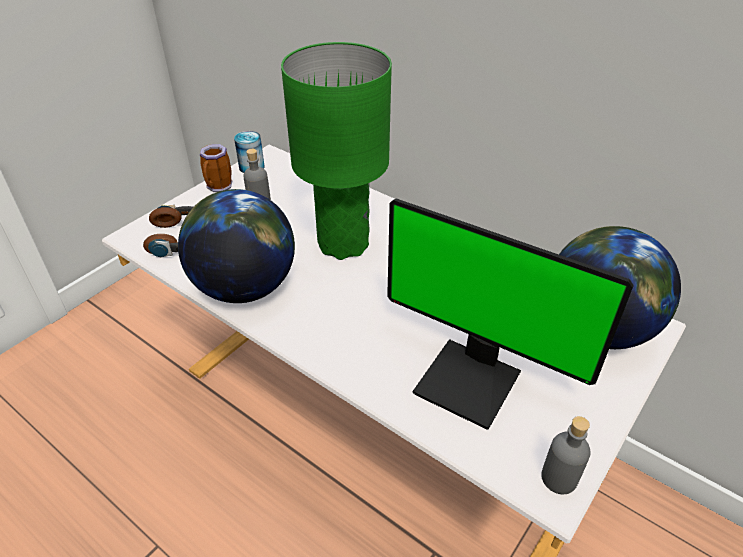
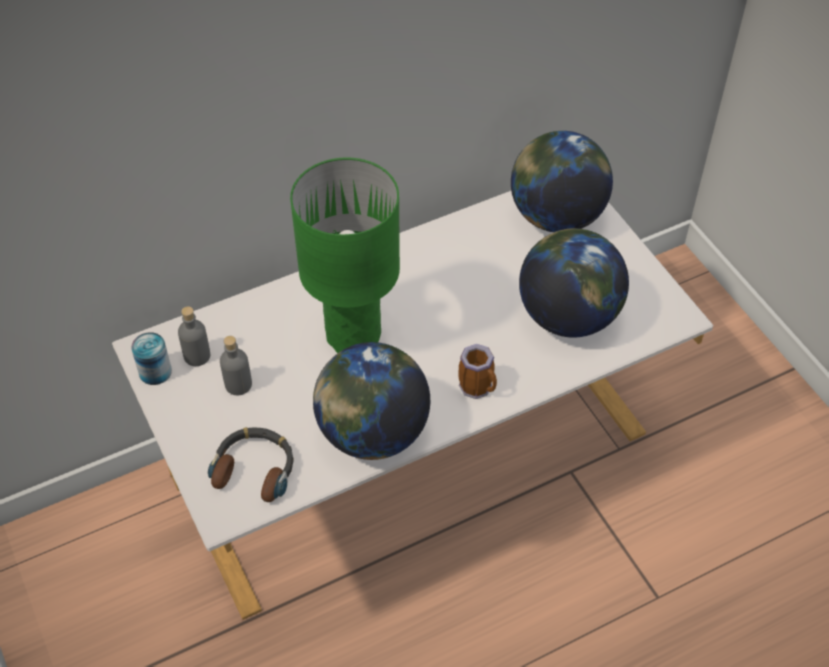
camera: 65 degrees left, 10 degrees up
mug [200,144,232,192] -> mug moved to [458,344,497,399]
monitor [387,198,634,429] -> globe [519,228,629,338]
grey bottle [541,416,590,494] -> grey bottle moved to [178,306,210,366]

